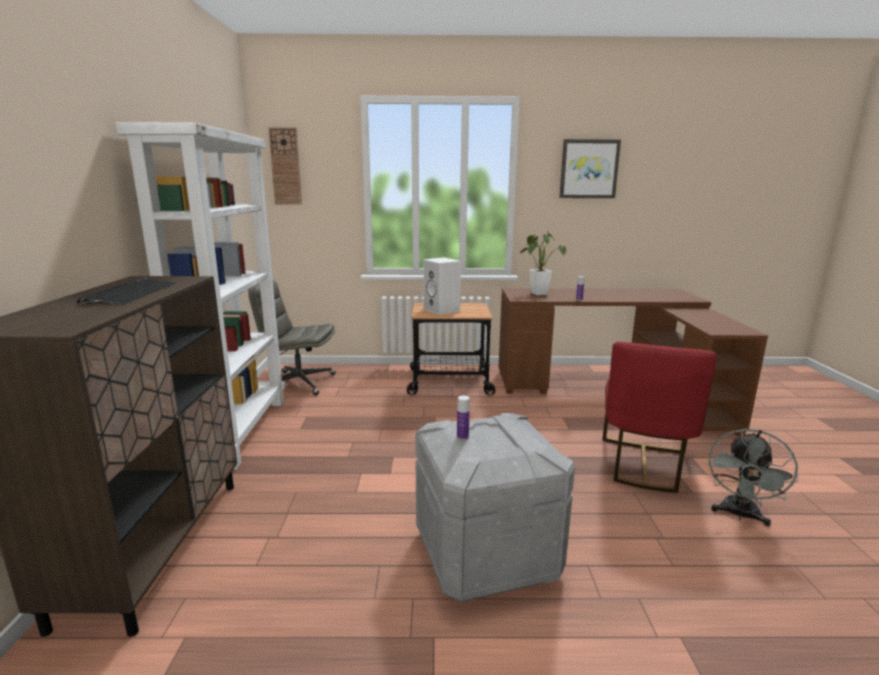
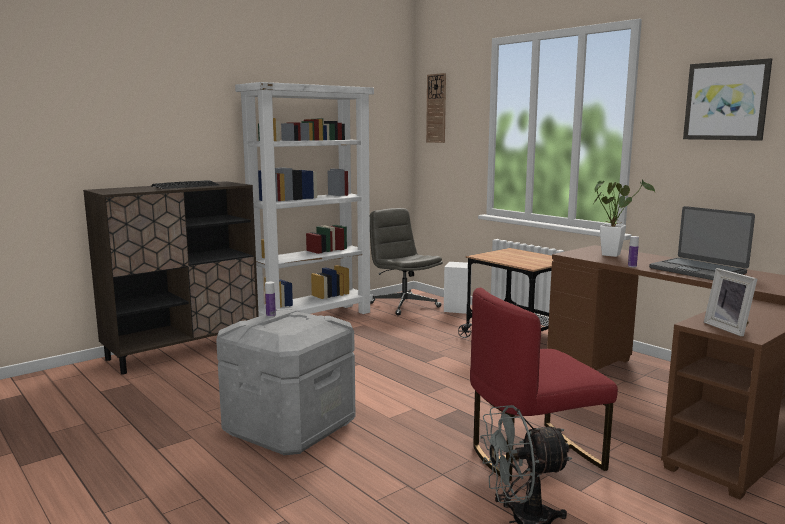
camera: 50 degrees right, 5 degrees down
white speaker [423,258,461,315] -> white speaker moved to [444,262,472,314]
none -> laptop [649,206,755,280]
none -> picture frame [704,268,757,337]

